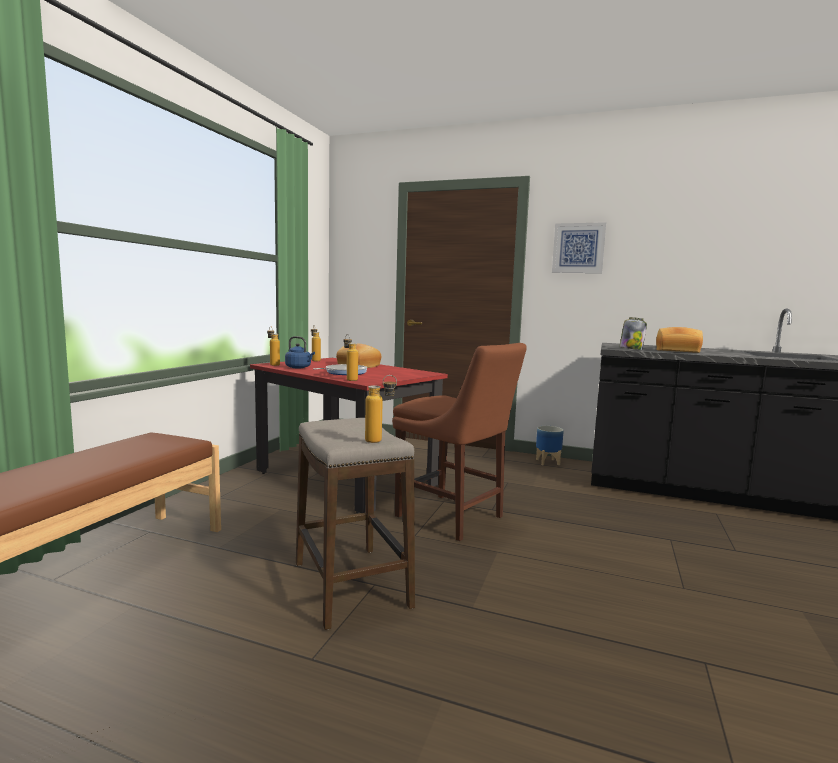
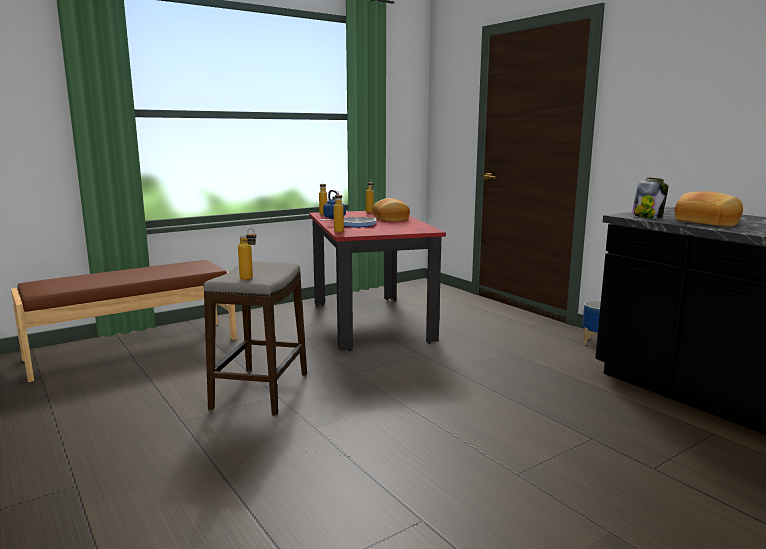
camera: 35 degrees right, 5 degrees up
brown chair [392,343,527,541] -> none
picture [552,222,606,273] -> none

